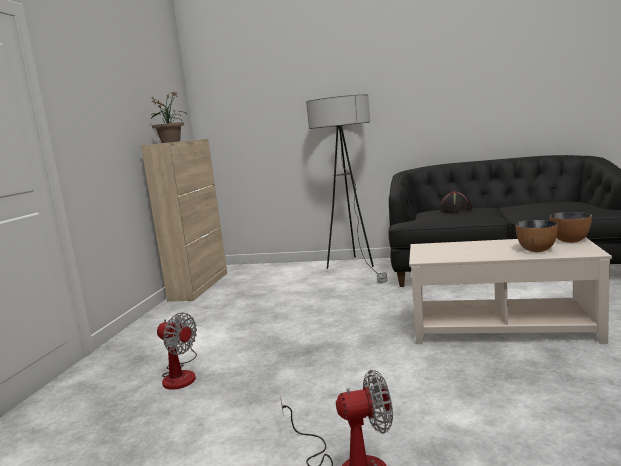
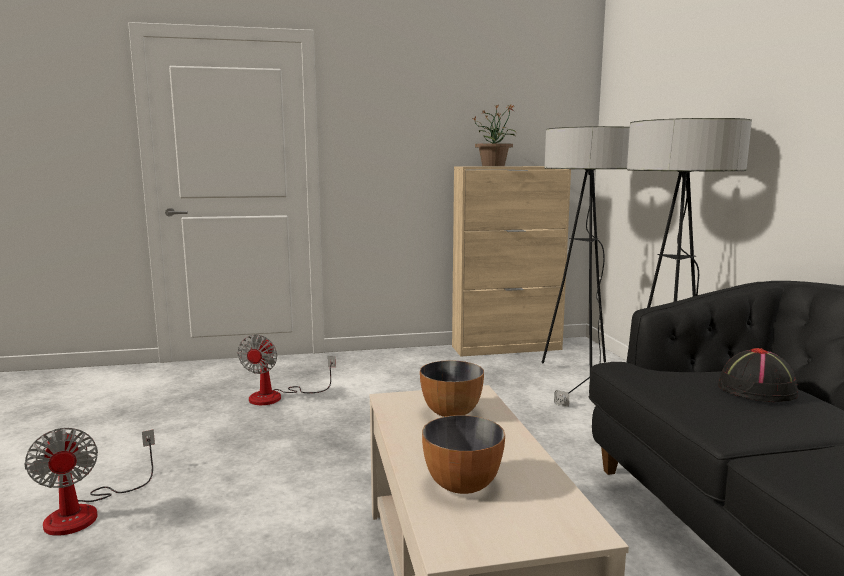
camera: 65 degrees right, 0 degrees up
bowl [550,212,592,243] -> bowl moved to [420,360,484,417]
none -> floor lamp [541,126,630,407]

